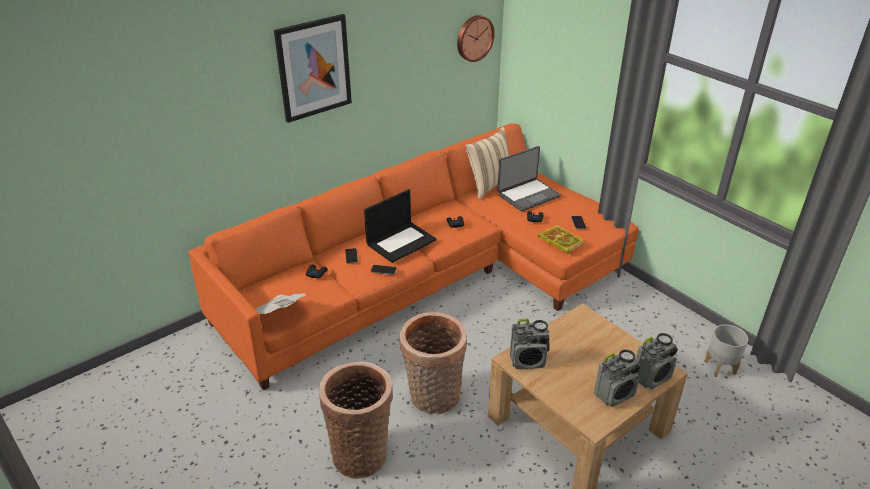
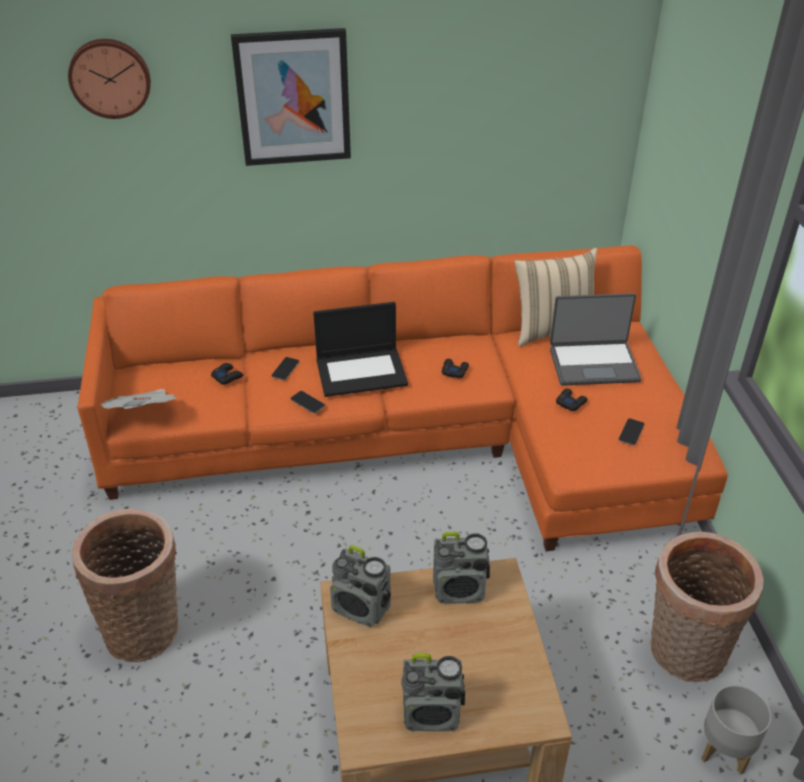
camera: 30 degrees right, 5 degrees up
basket [400,312,467,414] -> basket moved to [651,532,764,682]
wall clock [457,15,495,62] -> wall clock moved to [68,39,151,119]
book [538,225,584,254] -> none
radio [636,333,678,389] -> radio moved to [433,532,490,604]

